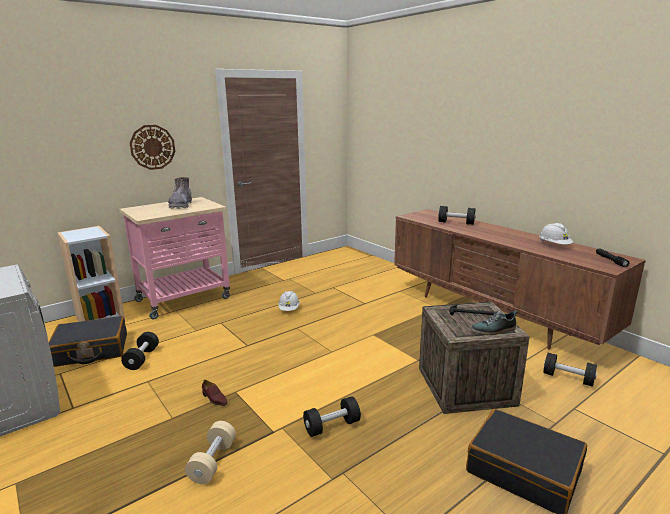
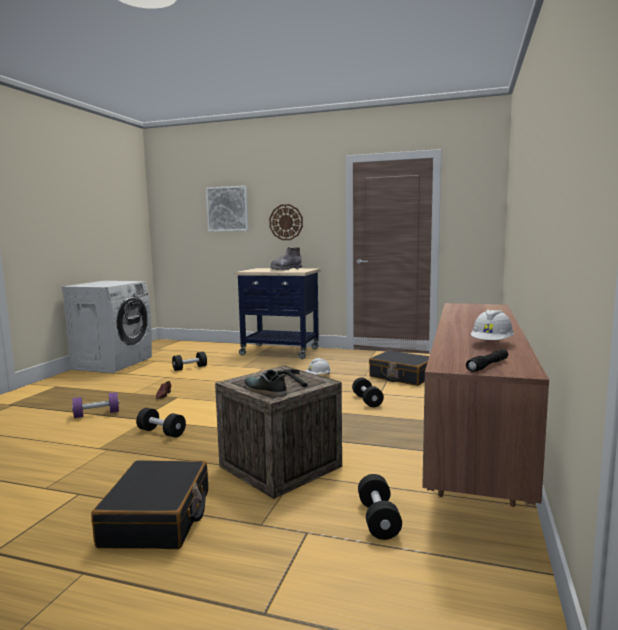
camera: 55 degrees right, 10 degrees down
black suitcase [49,316,127,367] -> black suitcase moved to [369,350,429,386]
bookcase [57,226,126,322] -> none
pink cart [119,197,230,319] -> blue cart [235,268,320,359]
beige dumbbell [185,421,236,484] -> purple dumbbell [72,392,119,418]
black dumbbell [438,206,476,225] -> black dumbbell moved to [352,377,384,408]
none -> picture [206,186,248,232]

